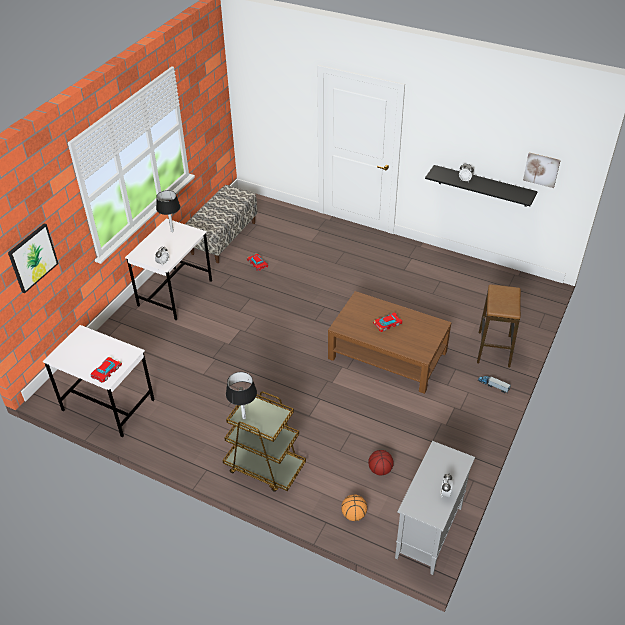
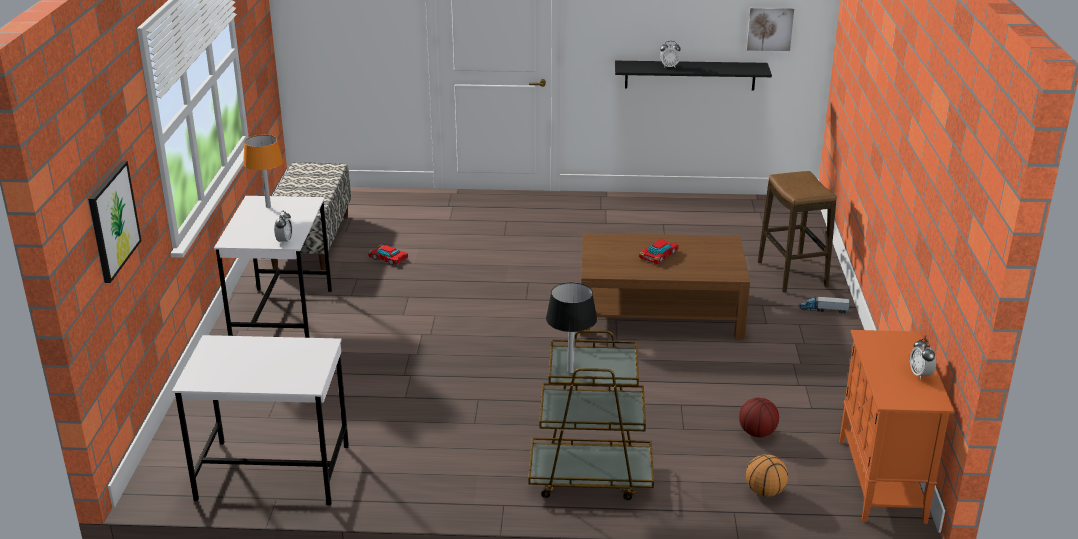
camera: 25 degrees left, 15 degrees down
toy car [90,357,122,383] -> none
black table lamp [156,190,180,232] -> orange table lamp [243,135,284,208]
grey cabinet [395,441,475,575] -> orange cabinet [839,330,955,524]

